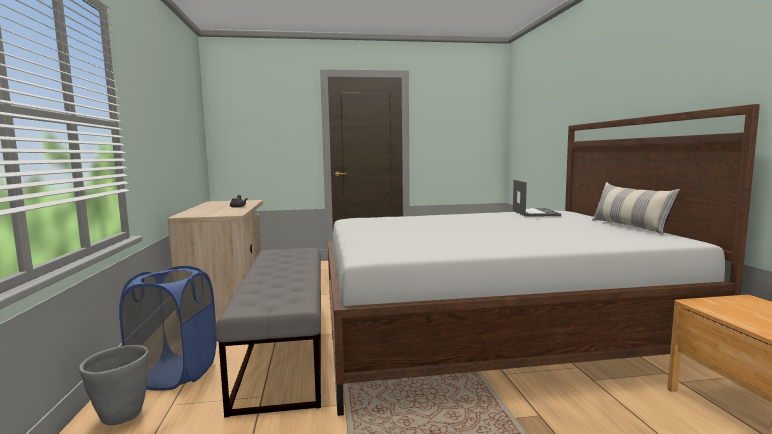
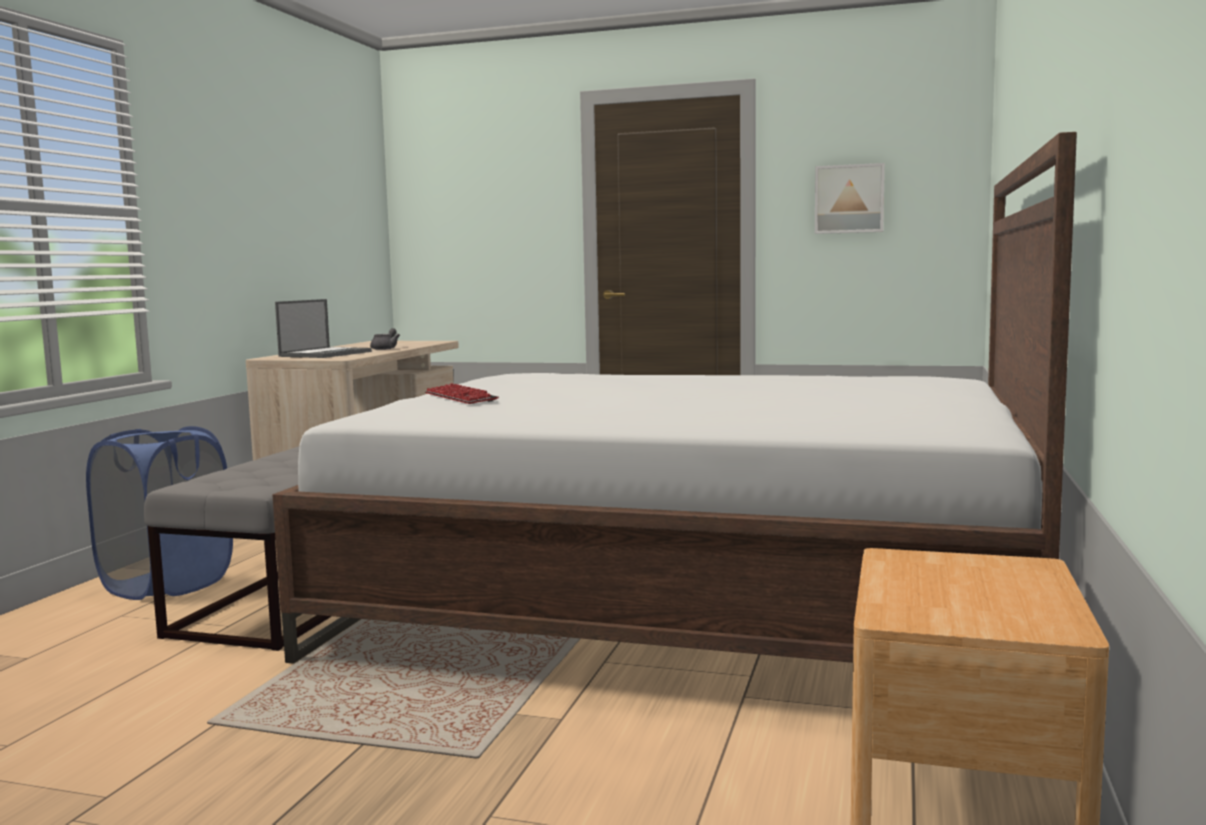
camera: 25 degrees right, 0 degrees up
grey planter [79,345,149,425] -> none
laptop [513,180,561,217] -> laptop moved to [275,299,372,358]
pillow [592,182,680,235] -> none
none -> keyboard [425,383,499,404]
none -> picture [815,163,885,234]

